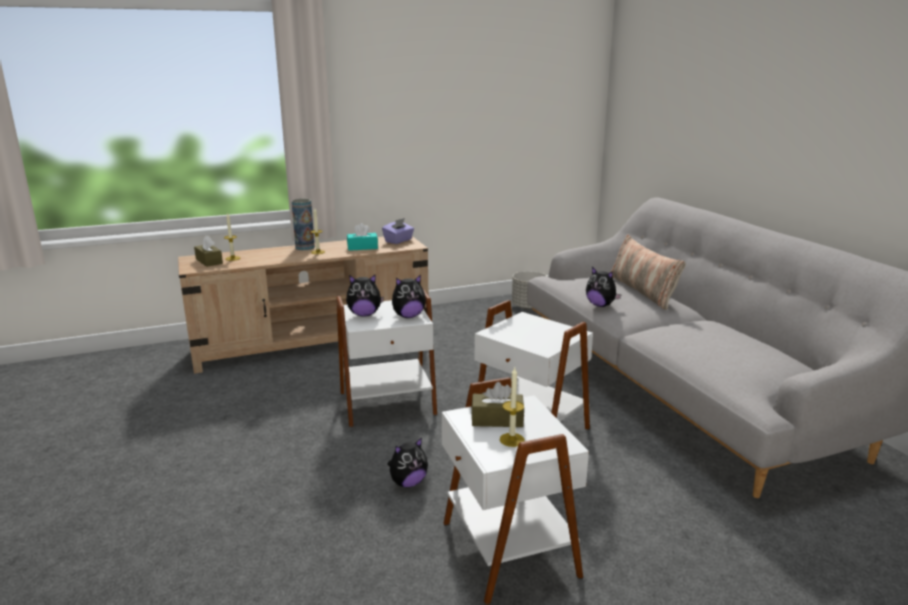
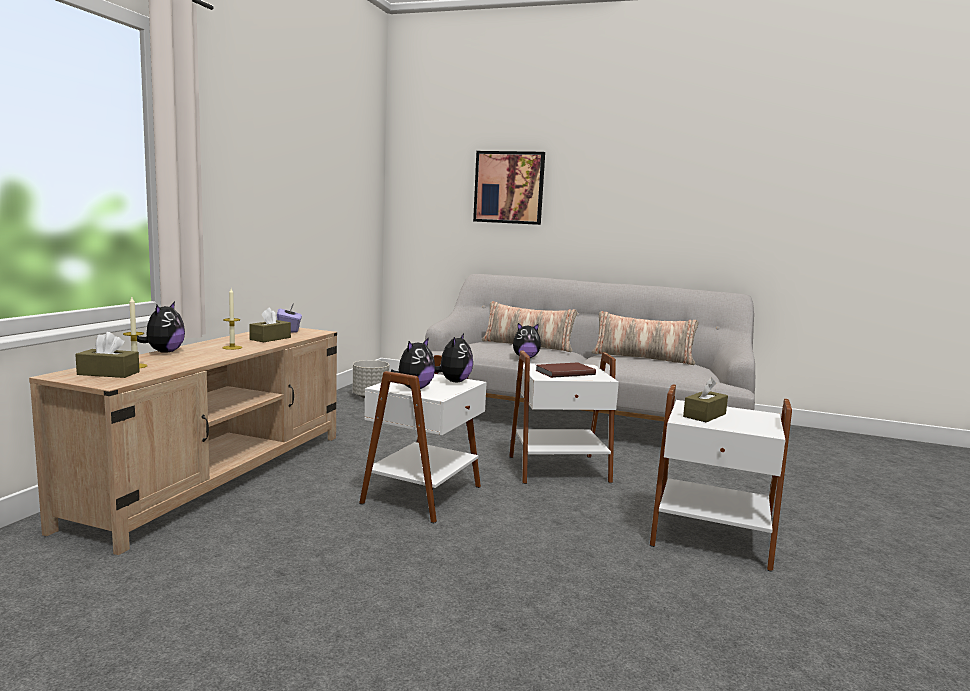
camera: 50 degrees left, 10 degrees down
vase [292,199,315,250] -> none
turquoise tissue box [347,223,378,251] -> brown tissue box [249,308,291,342]
plush toy [387,437,428,487] -> plush toy moved to [137,301,185,353]
candle [500,367,525,447] -> none
none -> picture [473,151,545,225]
none -> brown book [535,362,596,378]
none -> pillow [592,311,699,365]

